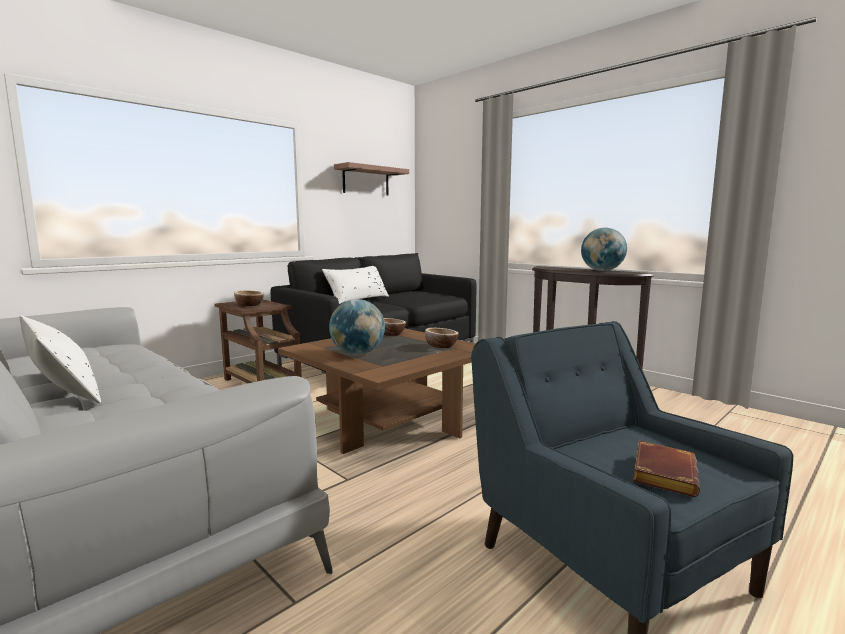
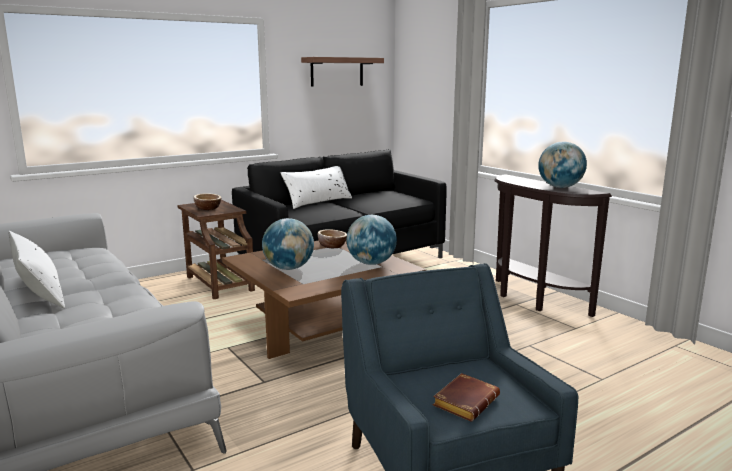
camera: 10 degrees right, 5 degrees up
bowl [425,328,459,348] -> globe [347,215,397,265]

